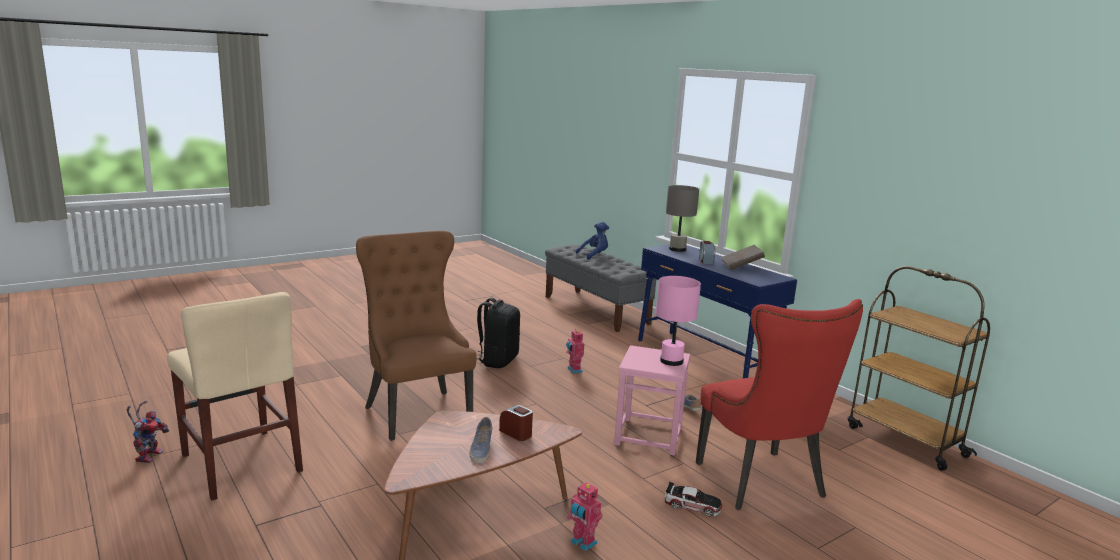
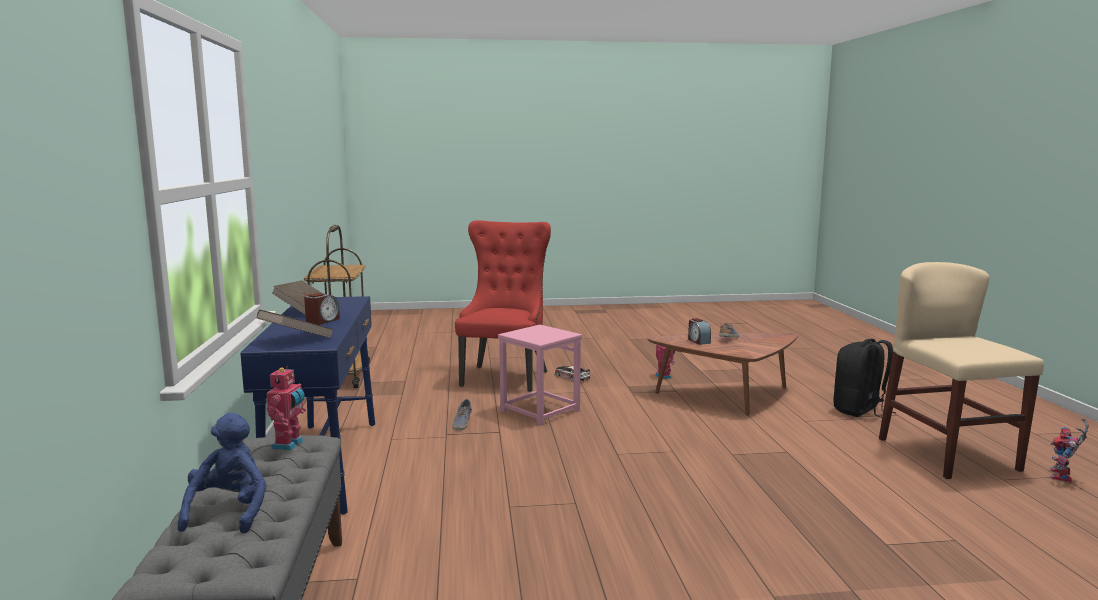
camera: 150 degrees left, 5 degrees down
brown chair [356,231,477,441] -> none
black backpack [477,298,520,368] -> black backpack moved to [834,339,896,418]
toy robot [566,329,584,373] -> toy robot moved to [267,366,306,450]
blue plush toy [576,222,609,260] -> blue plush toy turned 90 degrees clockwise [178,413,266,534]
pink table lamp [656,276,701,366] -> none
grey table lamp [666,185,699,252] -> brown book [257,309,334,338]

